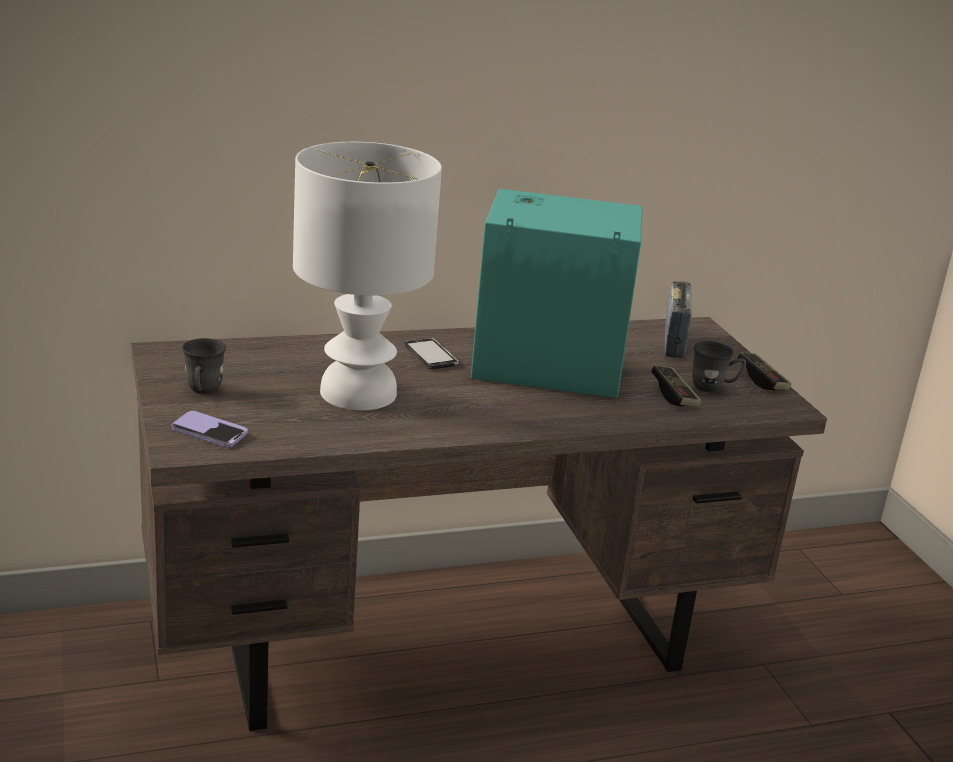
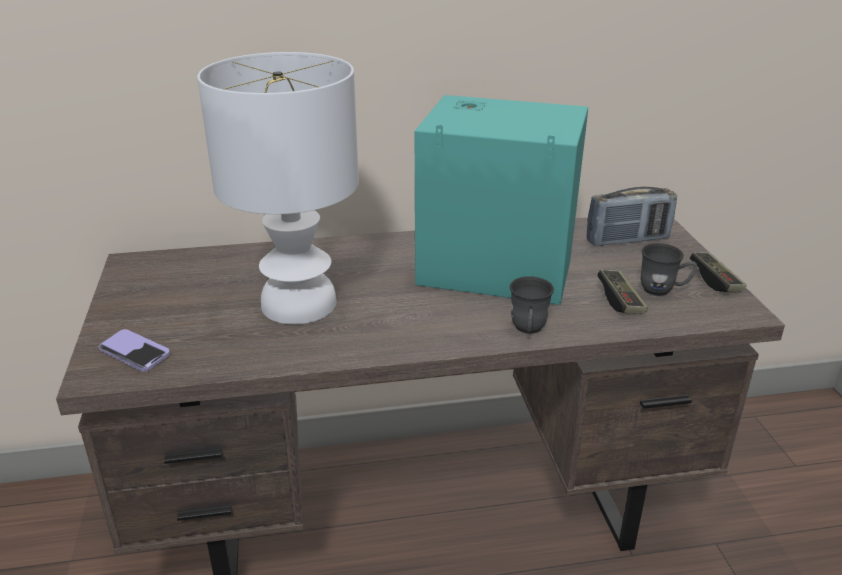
camera: 10 degrees right, 5 degrees up
grey mug [182,338,226,394] -> grey mug moved to [510,276,554,334]
phone [405,338,459,369] -> none
radio [665,281,692,358] -> radio turned 60 degrees clockwise [587,187,677,246]

